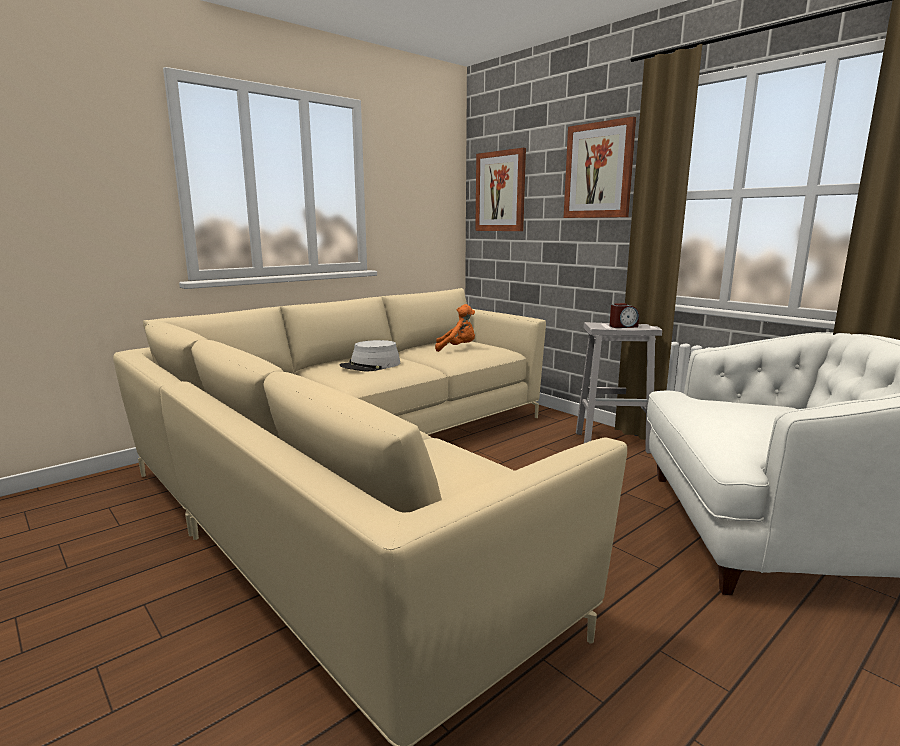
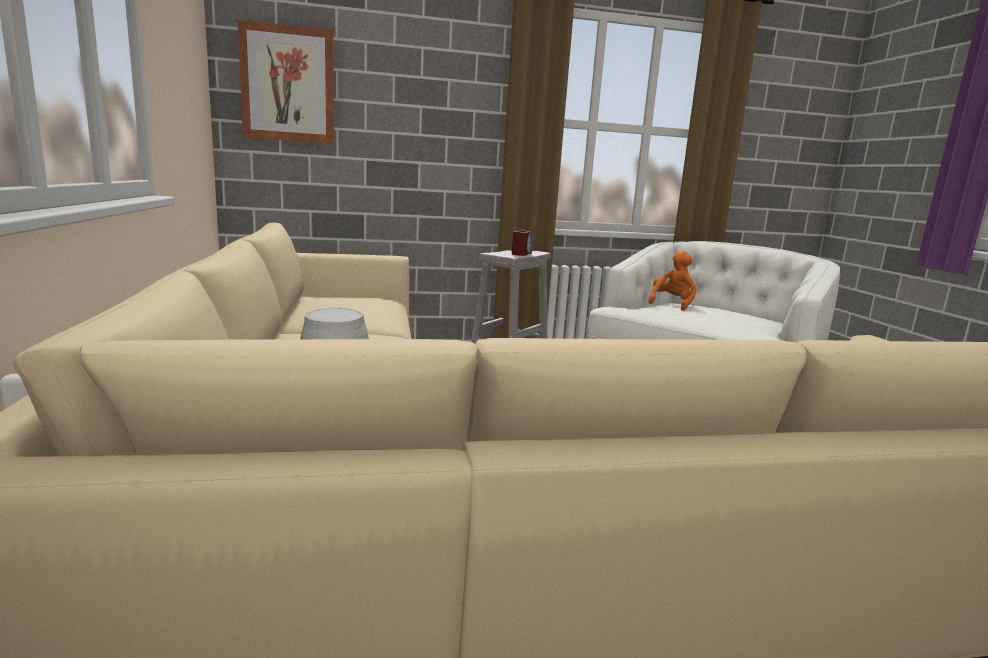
camera: 60 degrees left, 0 degrees up
orange plush toy [435,304,475,352] -> orange plush toy moved to [649,251,697,311]
picture [564,116,636,218] -> none

